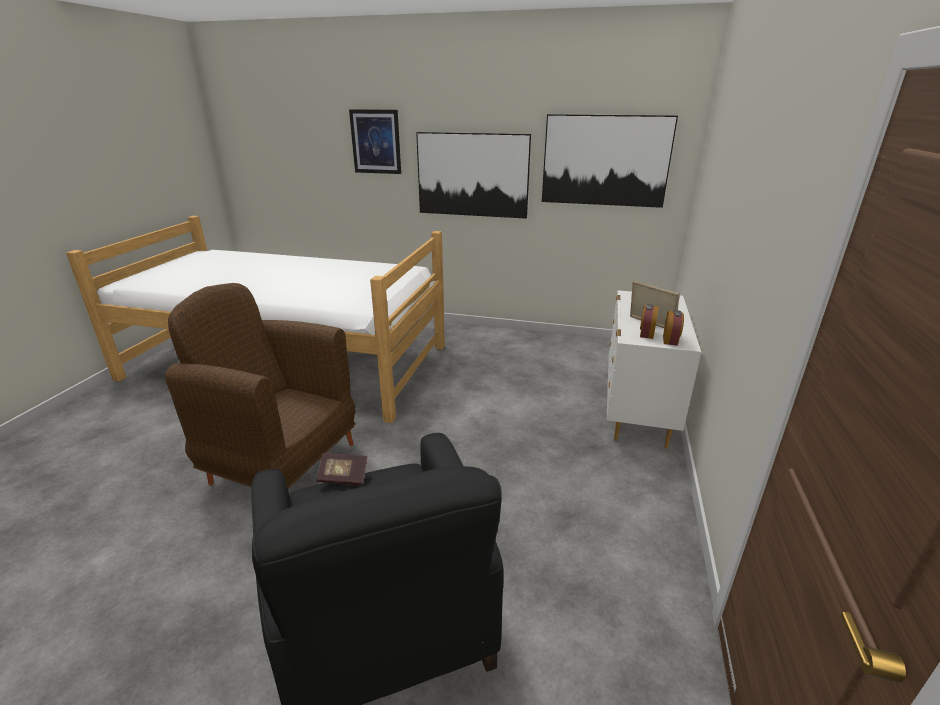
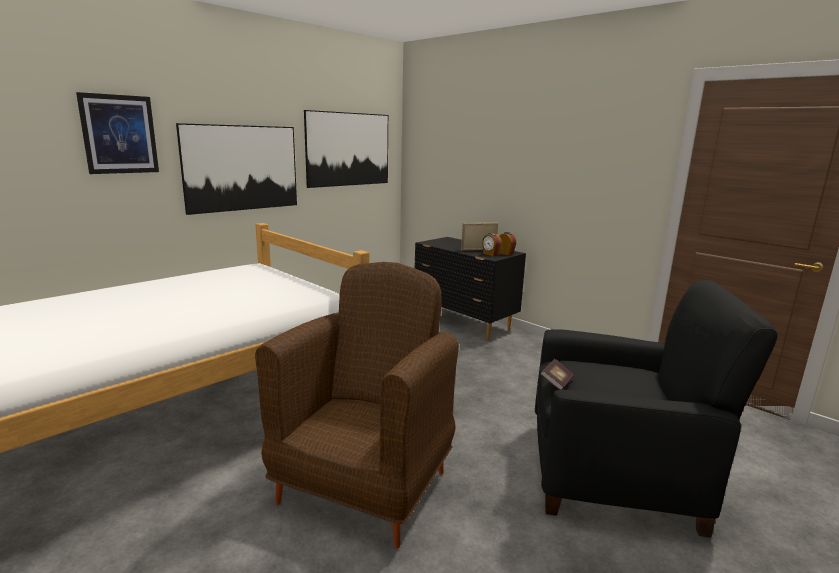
camera: 60 degrees left, 10 degrees down
brown armchair [165,283,355,489] -> brown armchair turned 150 degrees clockwise [255,262,459,548]
white dresser [607,290,701,449] -> black dresser [415,237,526,340]

